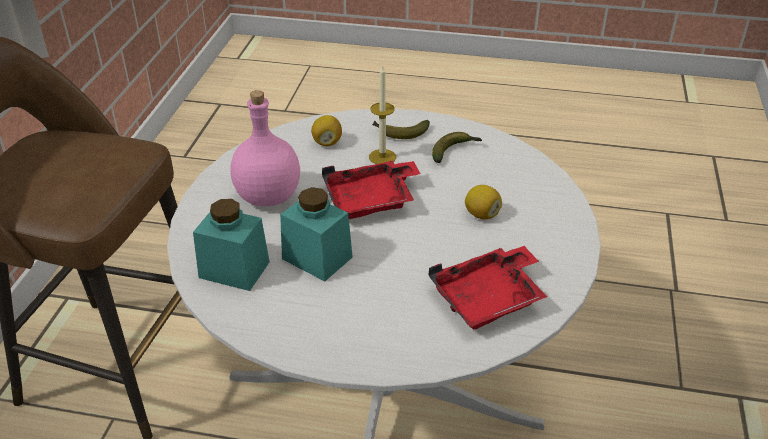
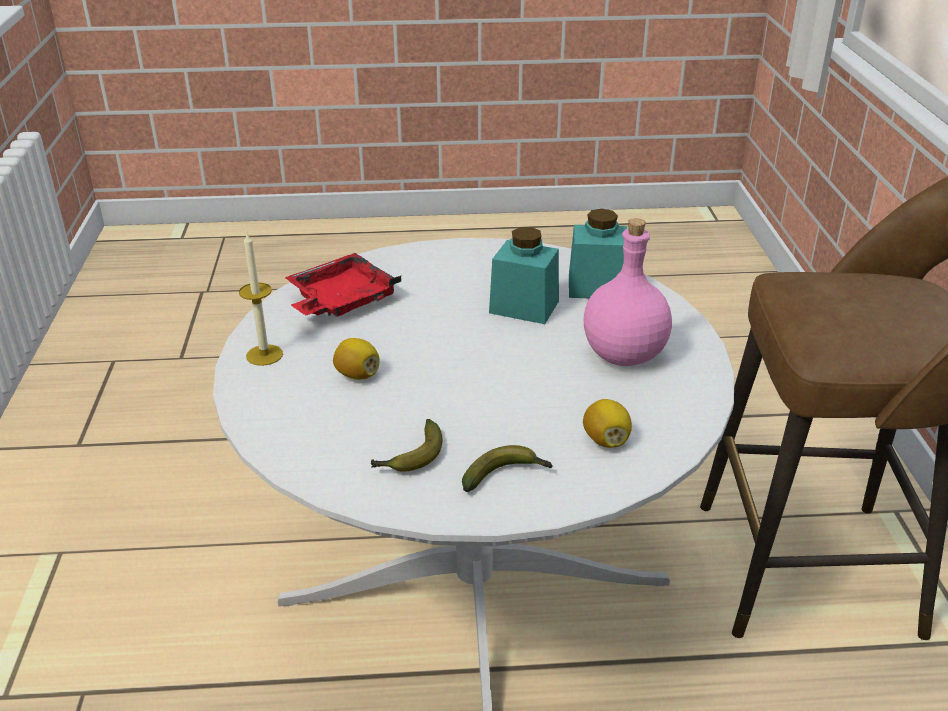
camera: 165 degrees right, 5 degrees down
red tray [322,161,420,219] -> none
candle [369,64,396,164] -> candle moved to [239,233,283,366]

